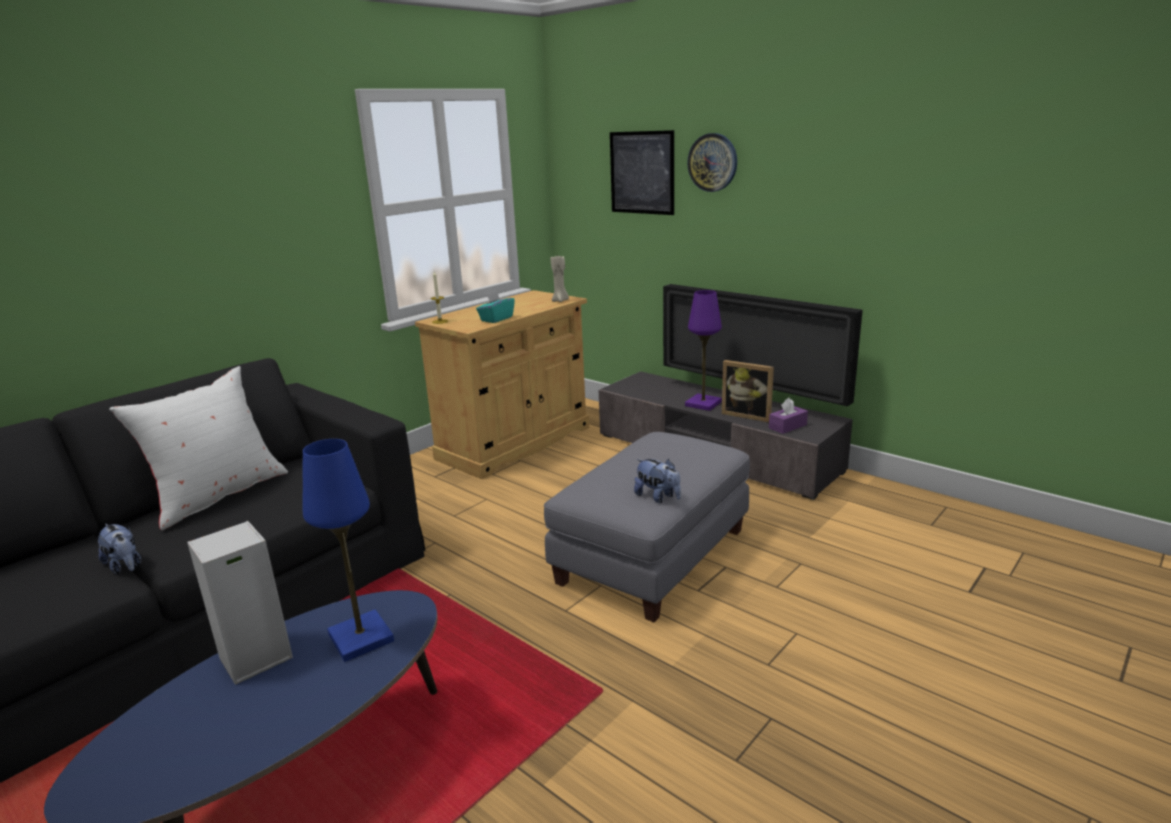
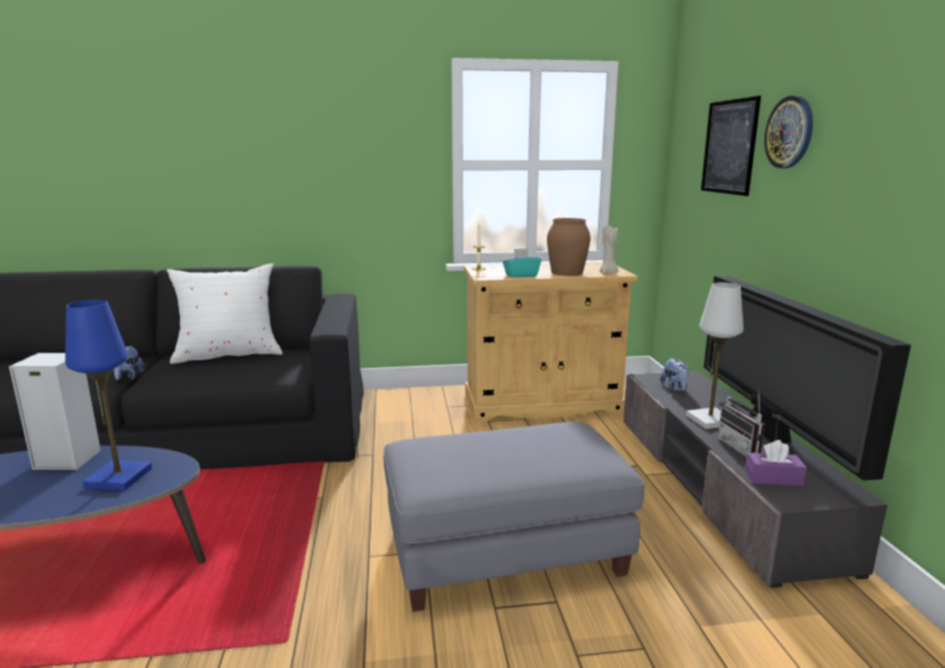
camera: 40 degrees right, 5 degrees down
plush toy [634,459,681,503] -> plush toy moved to [660,358,689,391]
purple table lamp [685,290,722,411] -> white table lamp [686,283,744,429]
picture frame [722,360,774,422] -> radio [718,390,765,457]
none -> brown vase [547,218,591,276]

